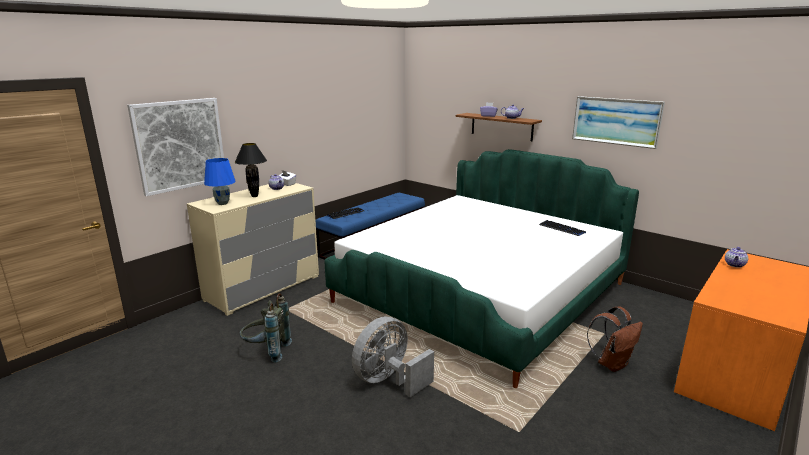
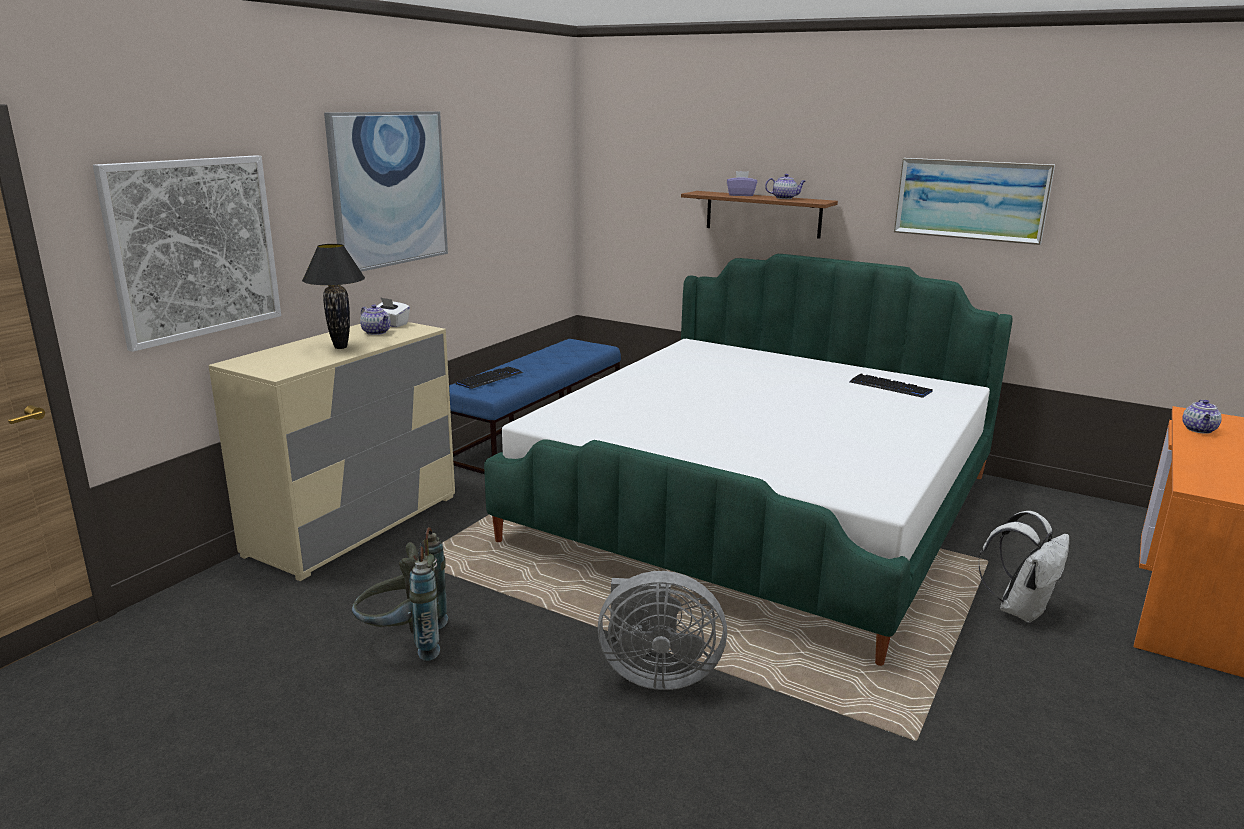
camera: 10 degrees left, 0 degrees up
blue table lamp [204,158,236,205] -> none
grey fan [352,317,434,397] -> grey fan turned 120 degrees counterclockwise [598,571,727,690]
brown backpack [587,307,643,372] -> white backpack [978,511,1069,623]
none -> picture [324,111,448,272]

